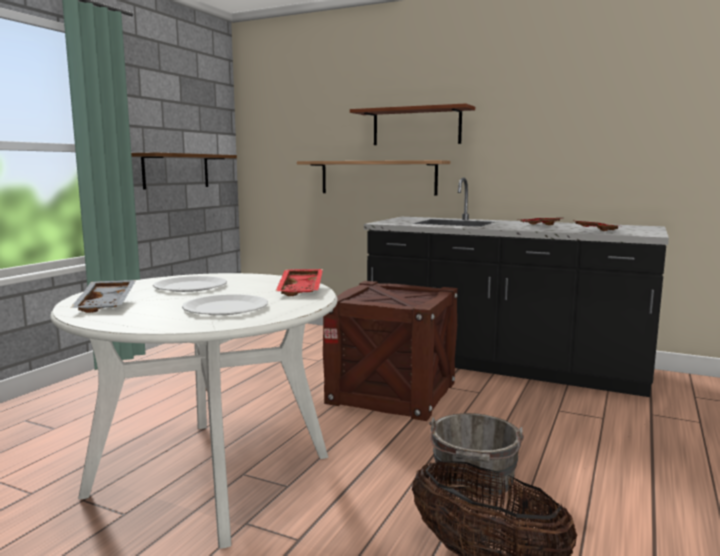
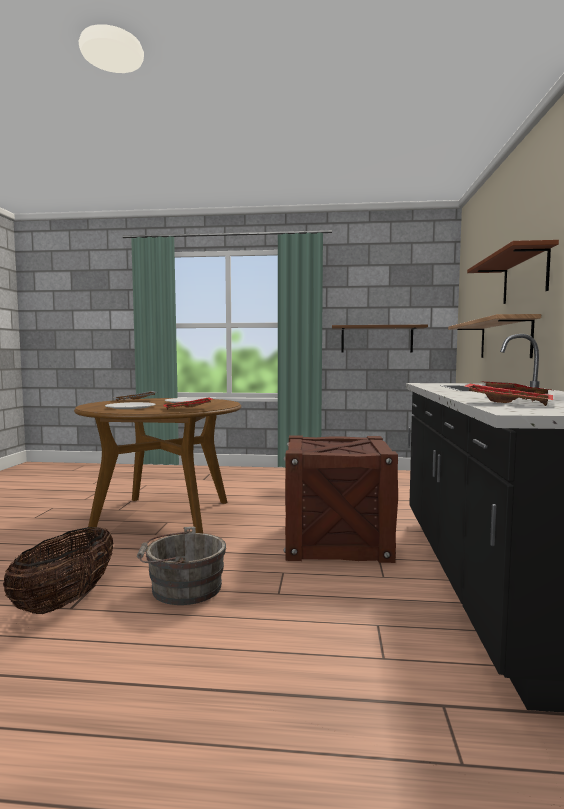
camera: 70 degrees right, 5 degrees down
white dining table [50,273,337,549] -> brown dining table [74,398,241,533]

